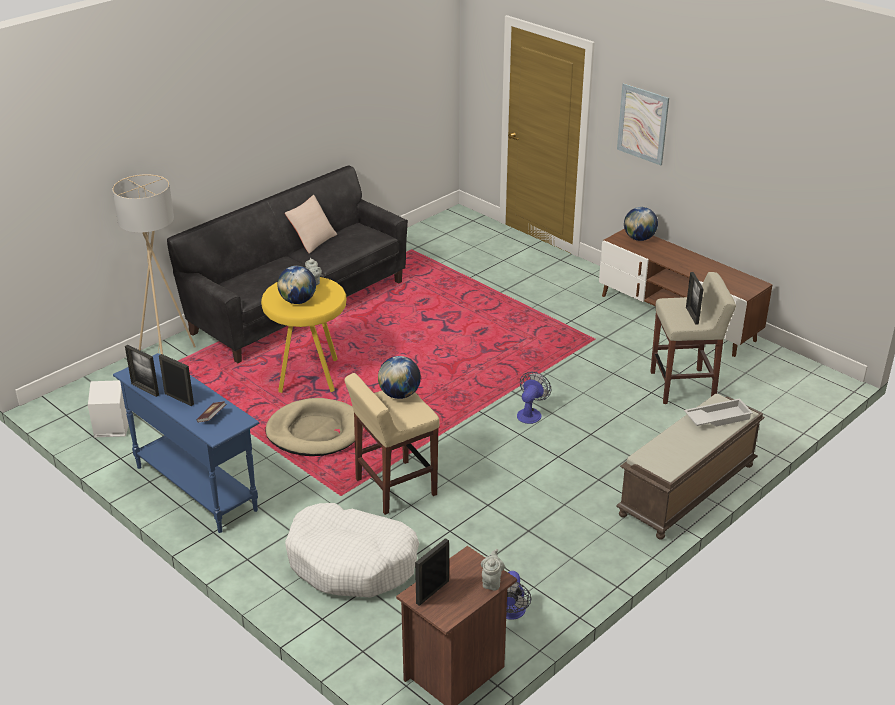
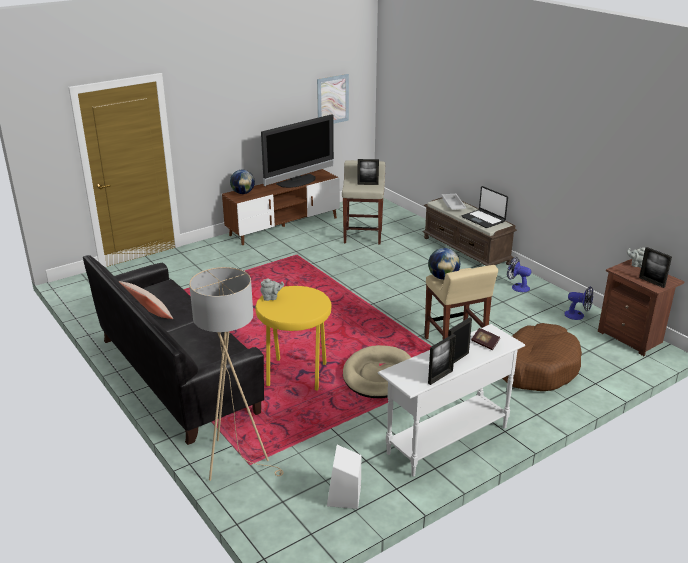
camera: 80 degrees left, 5 degrees down
blue console table [113,353,260,533] -> white console table [378,324,525,477]
globe [277,266,316,304] -> none
white dog bed [285,503,419,597] -> brown dog bed [502,323,582,391]
fan [517,372,551,424] -> fan moved to [507,257,531,292]
picture [617,83,669,165] -> picture moved to [317,74,349,124]
none -> television [261,114,334,188]
none -> laptop [462,186,508,228]

